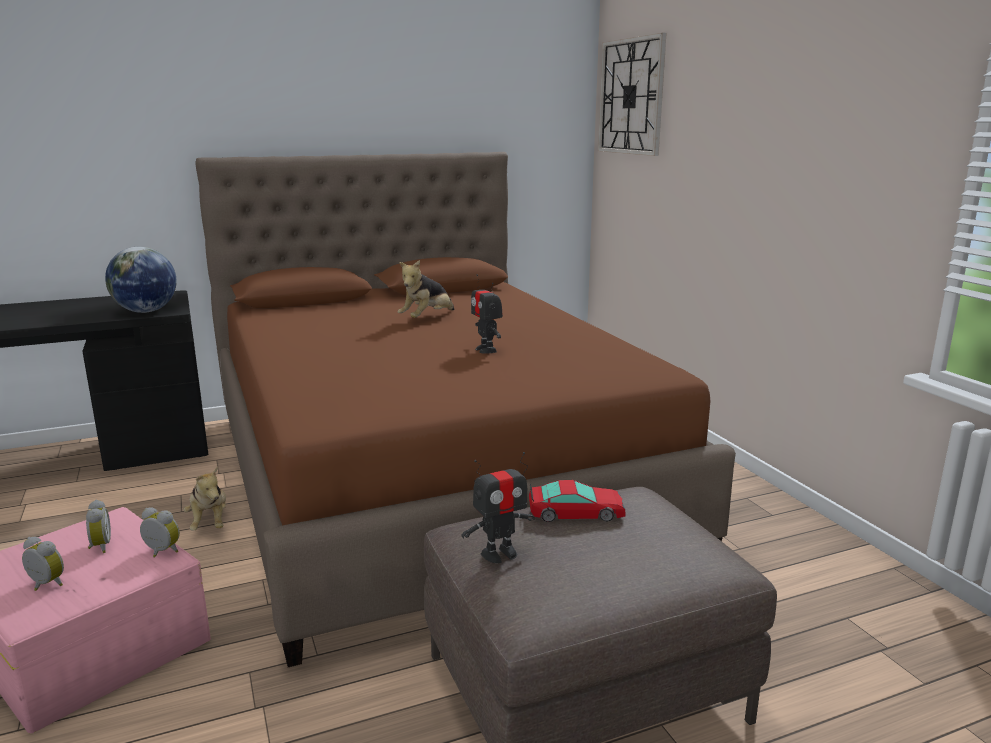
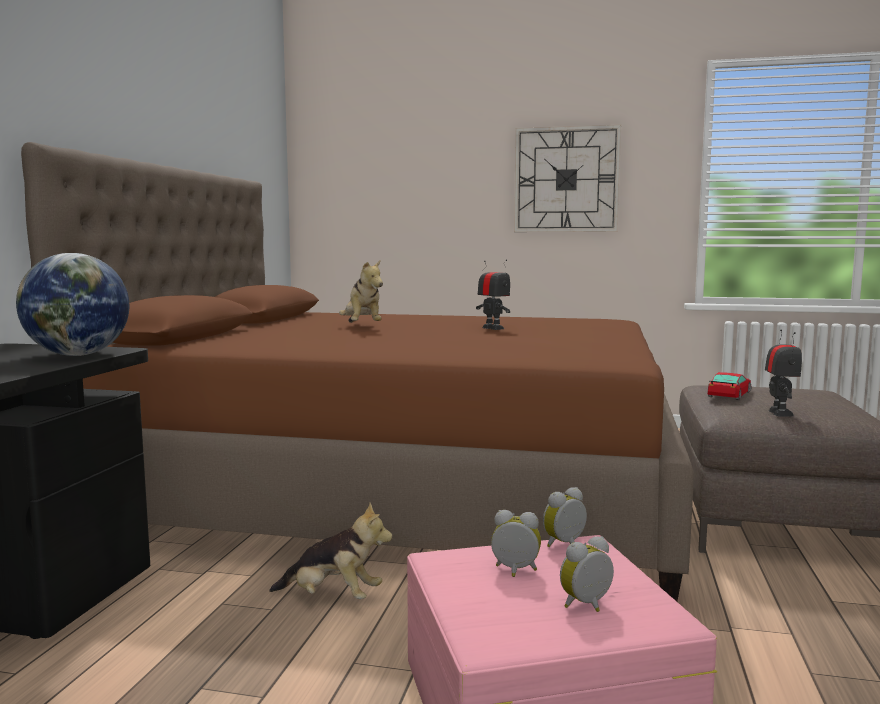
camera: 55 degrees left, 10 degrees down
toy robot [471,274,503,354] -> toy robot turned 135 degrees counterclockwise [476,260,510,330]
wall clock [598,33,667,156] -> wall clock moved to [514,125,621,232]

